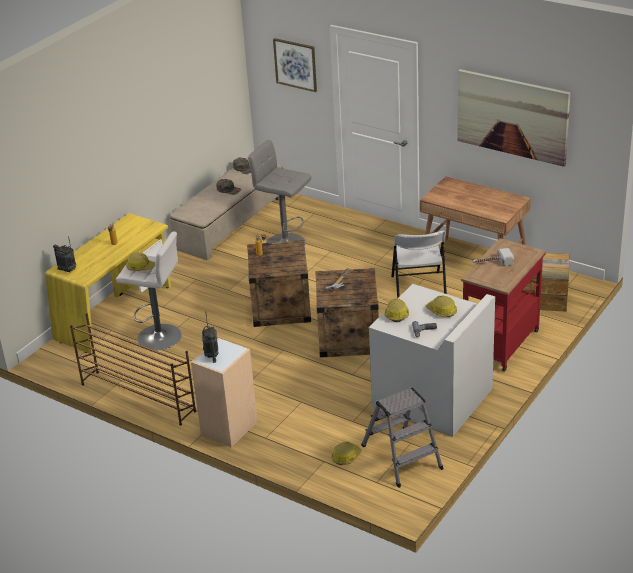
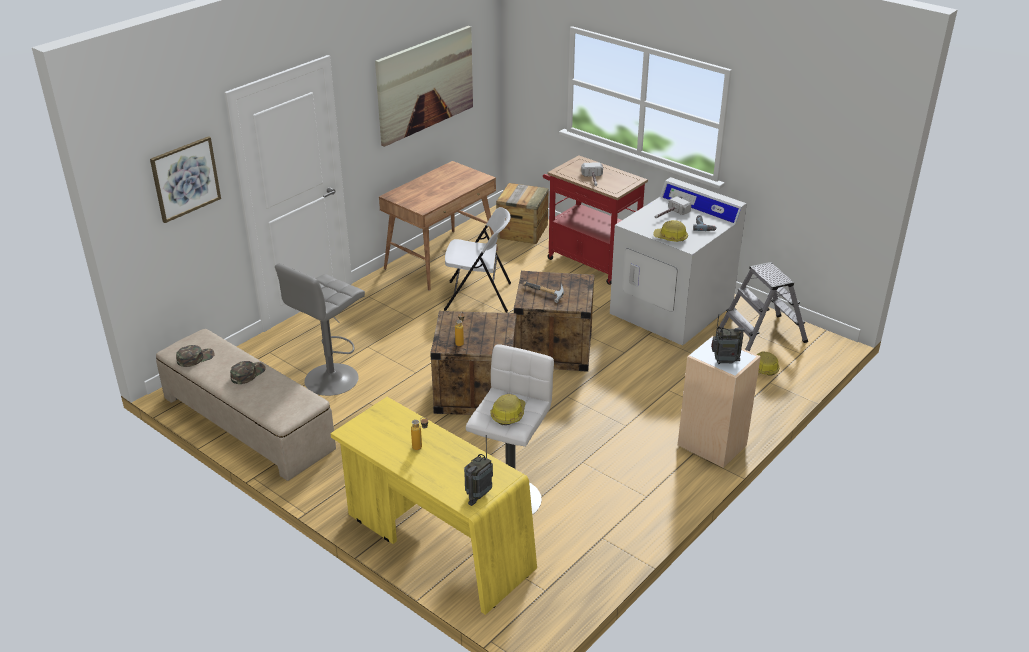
camera: 85 degrees left, 0 degrees up
brown shoe rack [70,314,196,426] -> none
hard hat [426,296,457,317] -> hammer [654,196,691,218]

